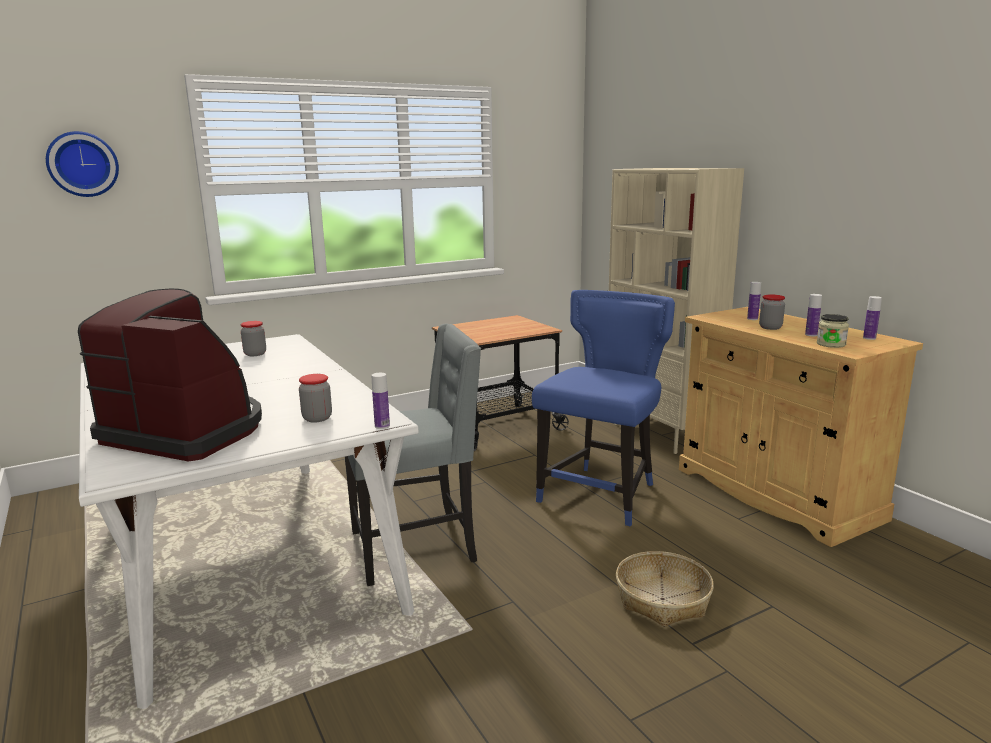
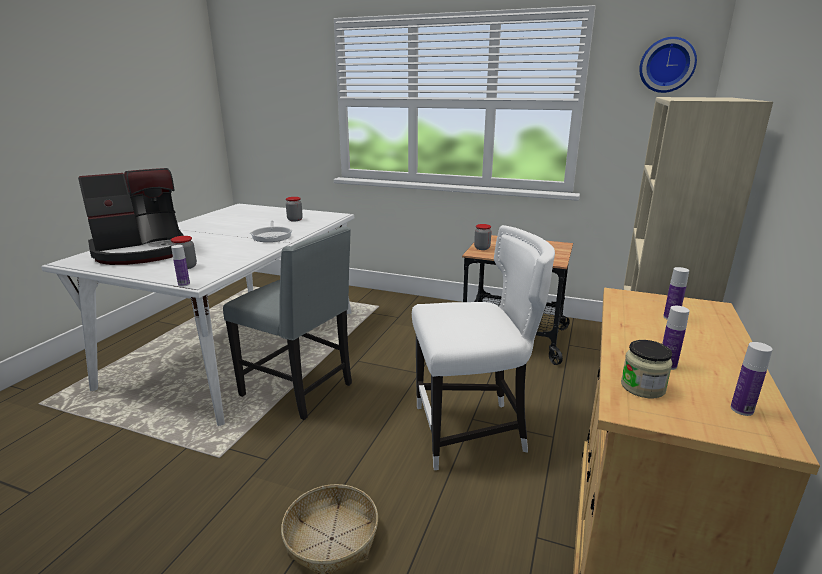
camera: 50 degrees right, 5 degrees up
wall clock [46,131,119,197] -> wall clock moved to [639,37,697,93]
coffee machine [78,288,262,462] -> coffee machine turned 75 degrees clockwise [78,168,184,265]
blue chair [532,290,675,526] -> white chair [412,225,555,470]
jar [759,295,785,330] -> jar moved to [474,224,491,250]
none -> frying pan [250,221,293,242]

